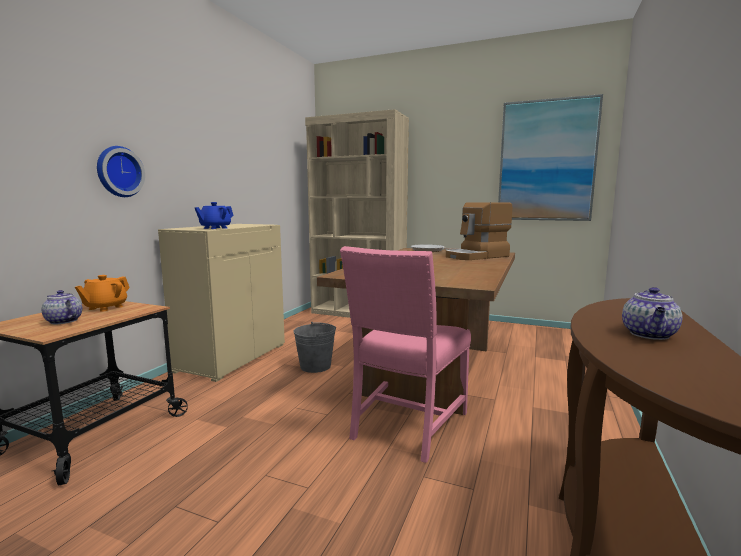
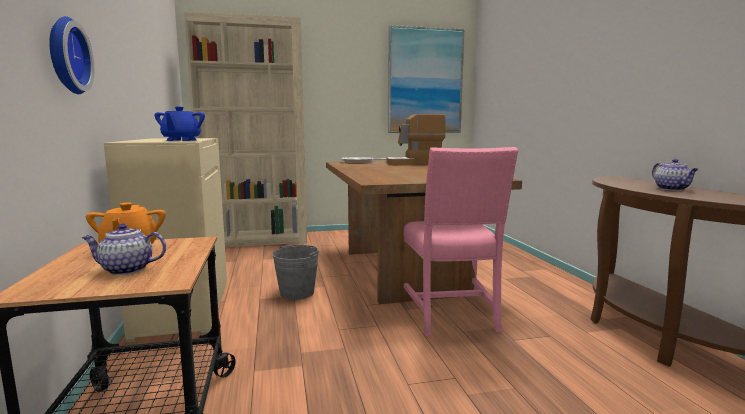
camera: 35 degrees left, 0 degrees up
coffee machine [446,202,512,260] -> coffee machine turned 60 degrees clockwise [387,114,446,165]

